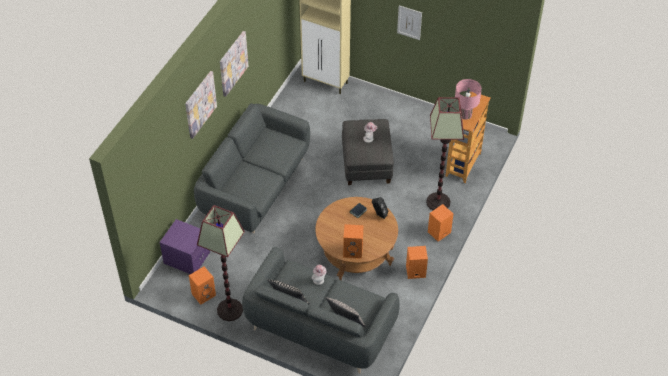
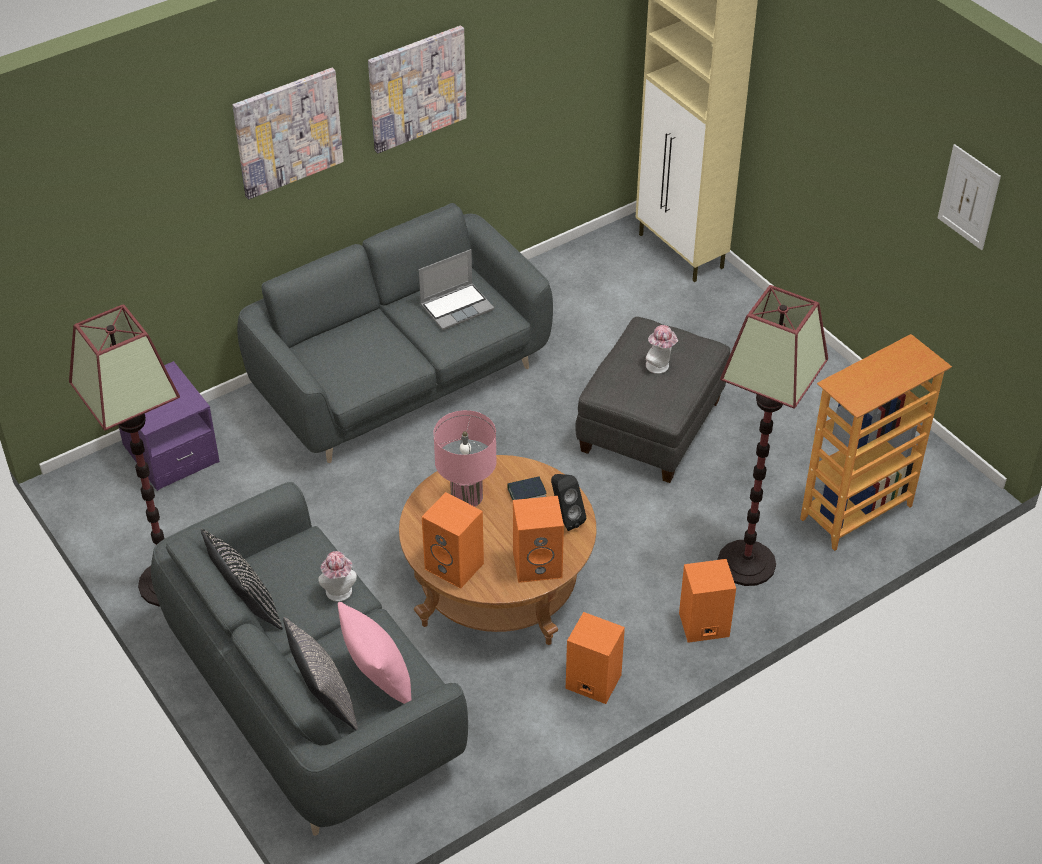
camera: 30 degrees right, 5 degrees down
orange speaker [189,266,216,305] -> orange speaker moved to [513,496,564,583]
picture [397,5,422,40] -> picture moved to [938,144,1001,250]
pink table lamp [455,79,482,120] -> pink table lamp moved to [433,410,497,507]
none -> pink pillow [338,602,412,704]
none -> laptop [419,249,494,330]

